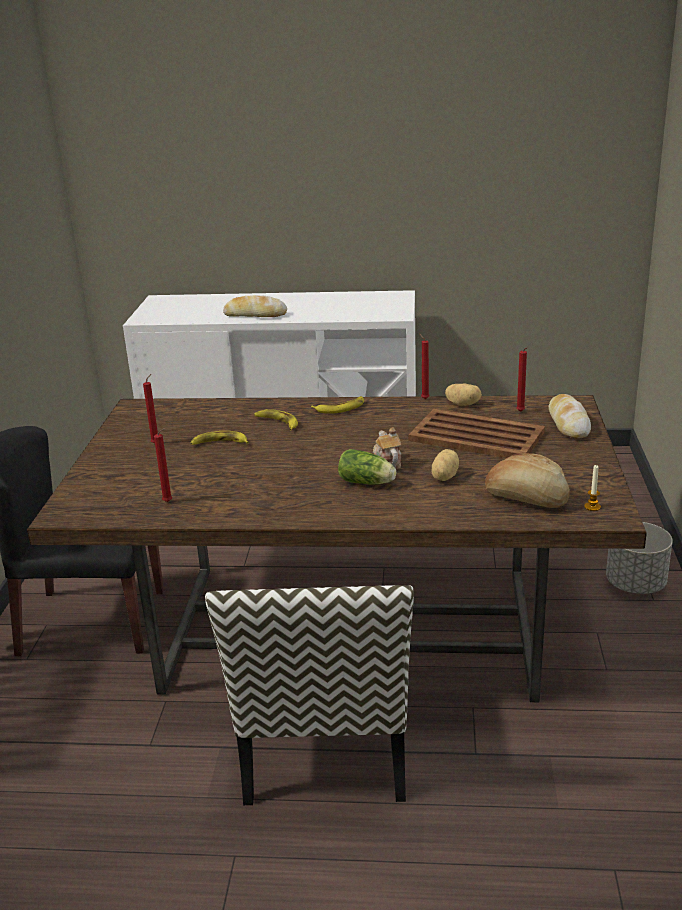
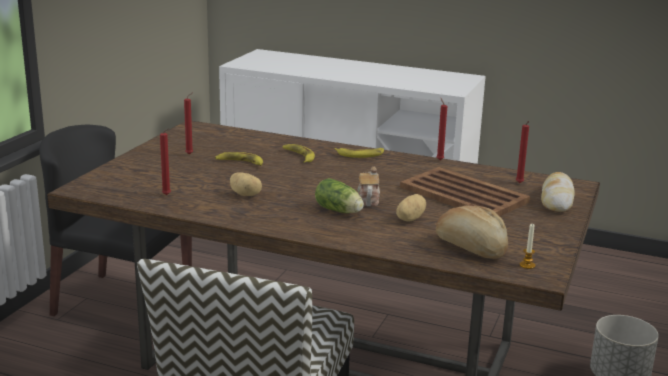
camera: 15 degrees right, 5 degrees down
bread [223,295,287,317] -> none
potato [445,384,482,406] -> potato moved to [230,172,262,196]

